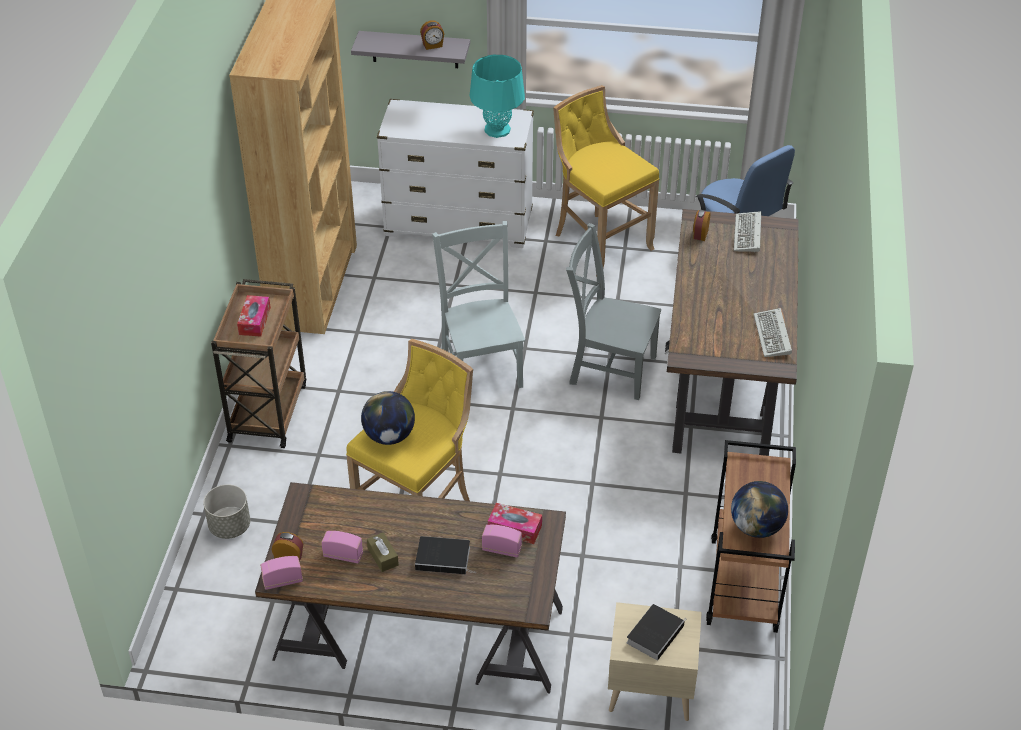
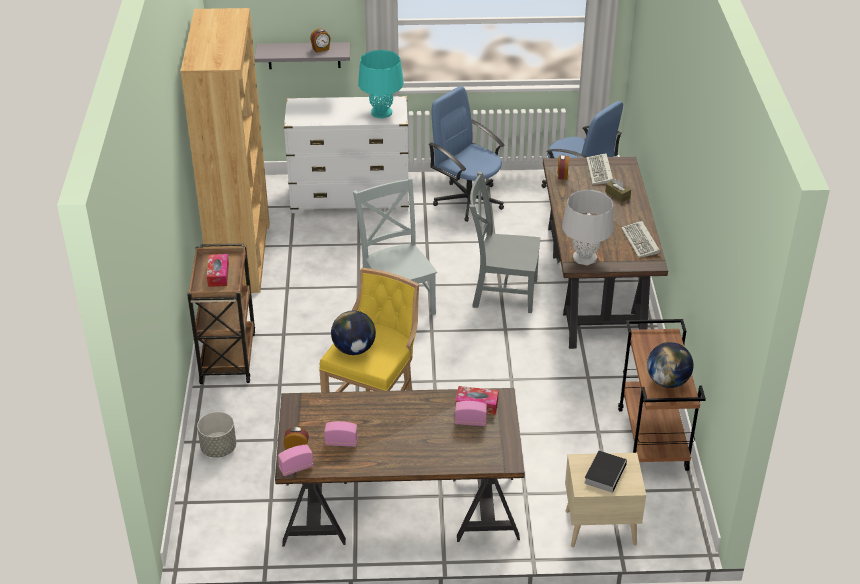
camera: 10 degrees left, 5 degrees down
brown tissue box [367,532,399,572] -> brown tissue box moved to [606,179,631,202]
book [415,536,474,574] -> none
yellow stool [553,85,660,268] -> blue office chair [429,86,505,222]
none -> grey table lamp [562,189,614,265]

